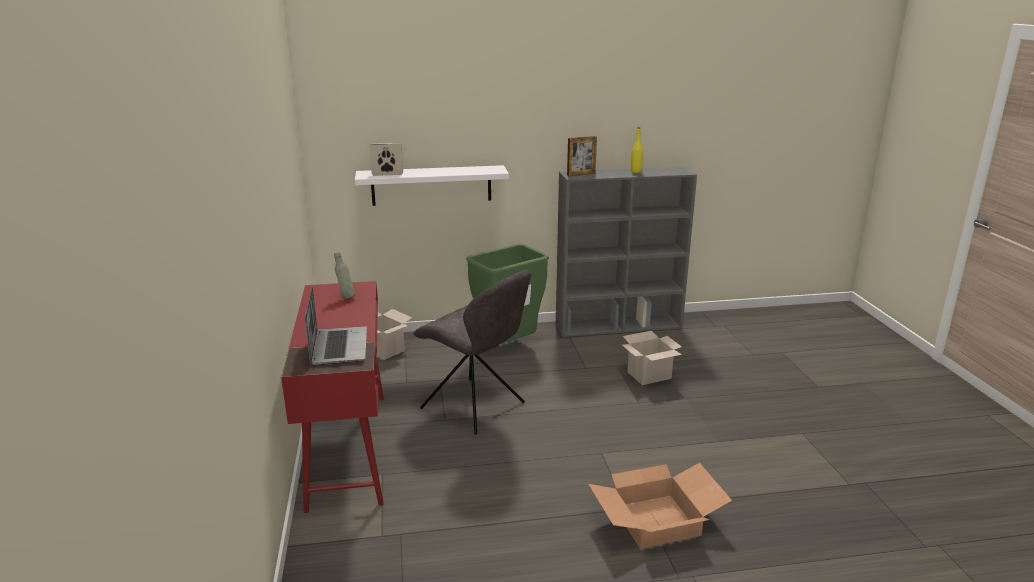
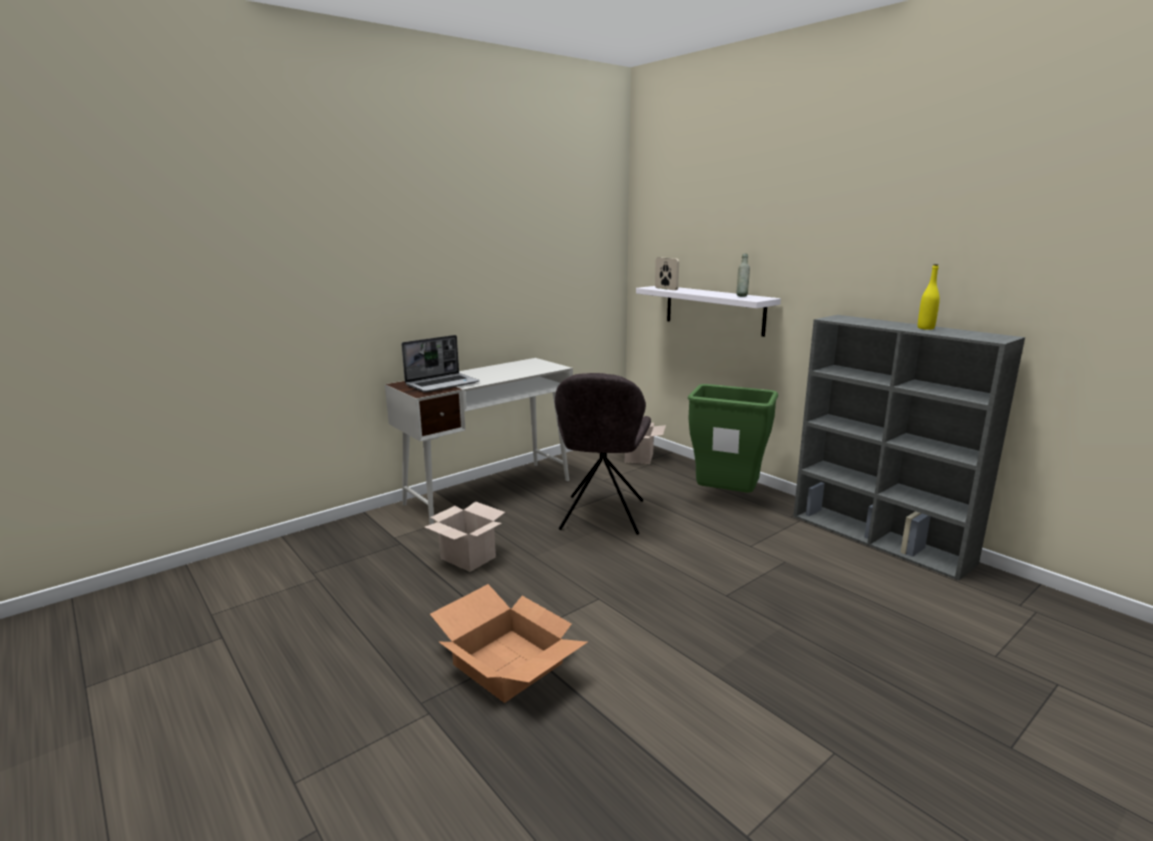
camera: 60 degrees right, 5 degrees down
red desk [281,281,384,513] -> white desk [385,358,573,525]
grey bottle [334,253,355,299] -> grey bottle moved to [737,253,750,297]
picture frame [567,136,597,176] -> none
cardboard box [622,331,682,385] -> cardboard box moved to [425,501,505,572]

